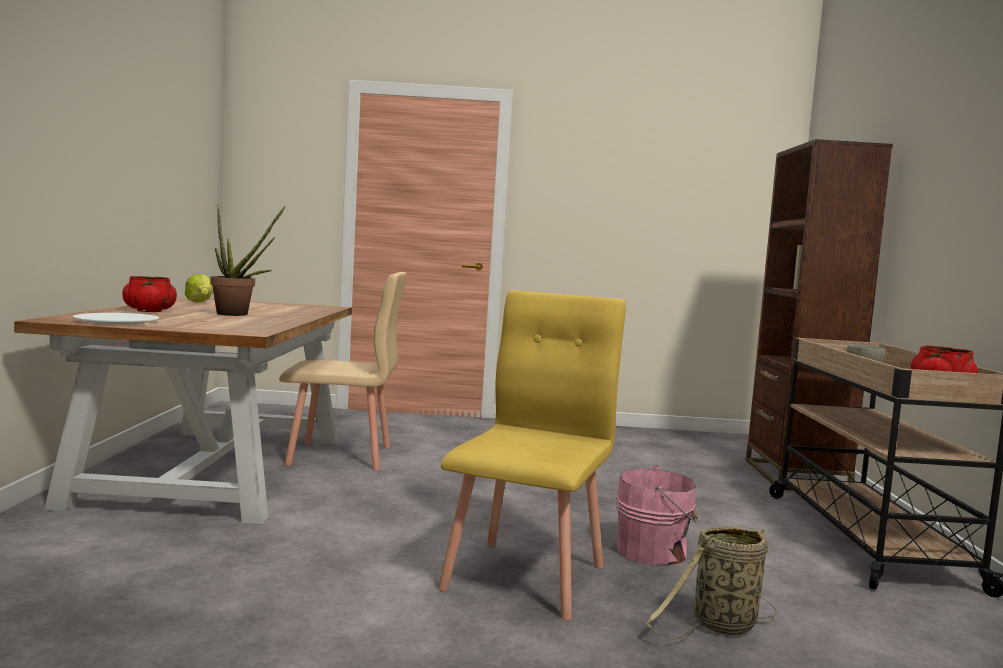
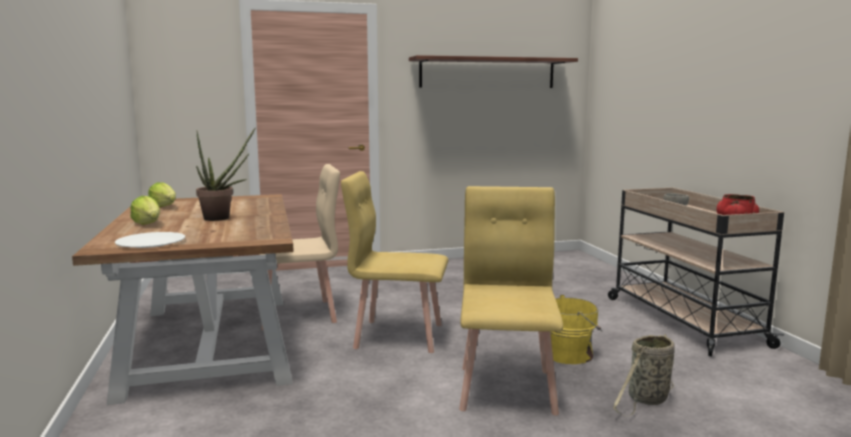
camera: 15 degrees left, 5 degrees up
red bowl [122,276,177,312] -> lettuce [130,196,160,225]
pink bucket [616,465,698,565] -> yellow bucket [550,295,602,364]
brown bookcase [746,139,893,491] -> none
none -> yellow chair [341,171,448,353]
none -> shelf [409,55,578,88]

